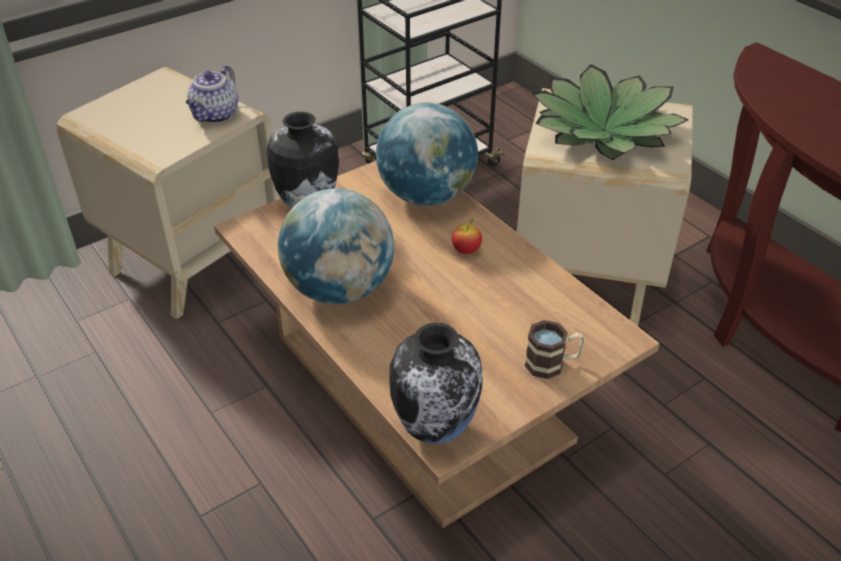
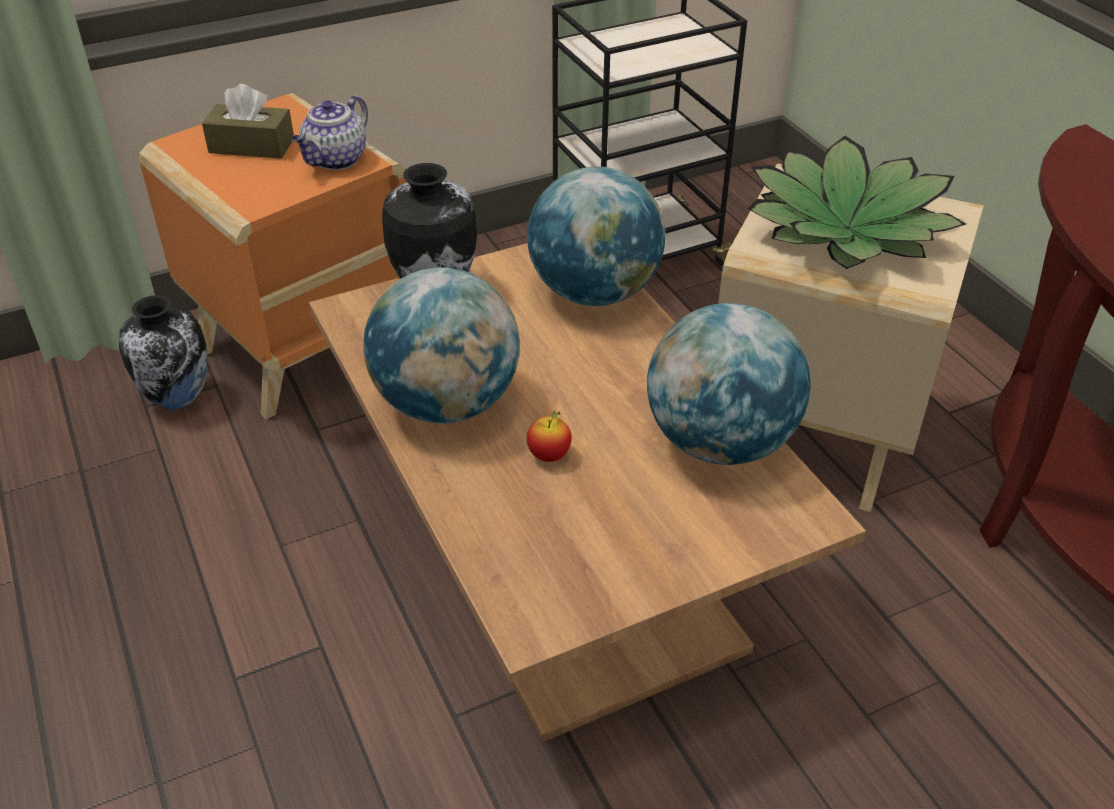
camera: 10 degrees right, 0 degrees up
beige side table [56,67,281,319] -> orange side table [139,93,408,420]
vase [390,322,483,444] -> vase moved to [119,295,207,409]
apple [452,219,482,254] -> apple moved to [527,411,572,462]
mug [525,320,584,379] -> none
none -> brown tissue box [202,84,294,159]
none -> globe [647,303,811,465]

